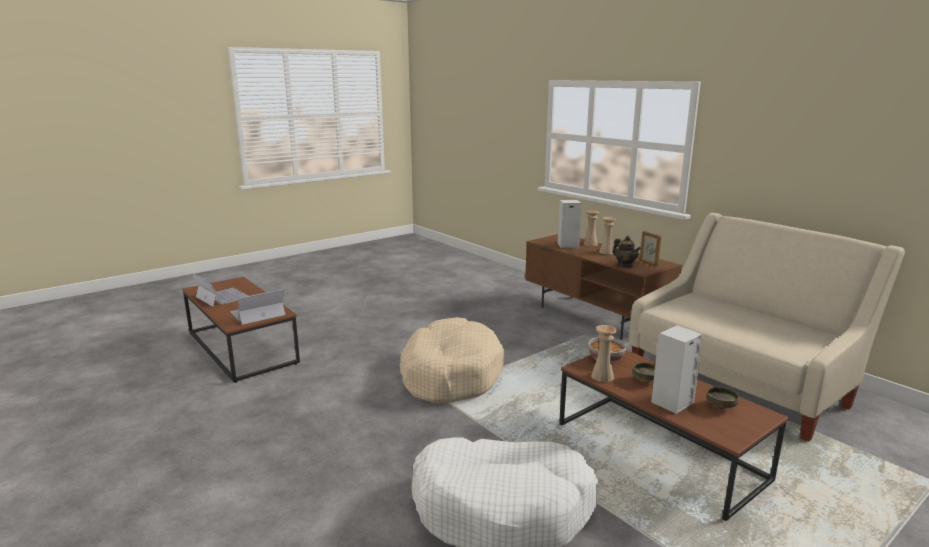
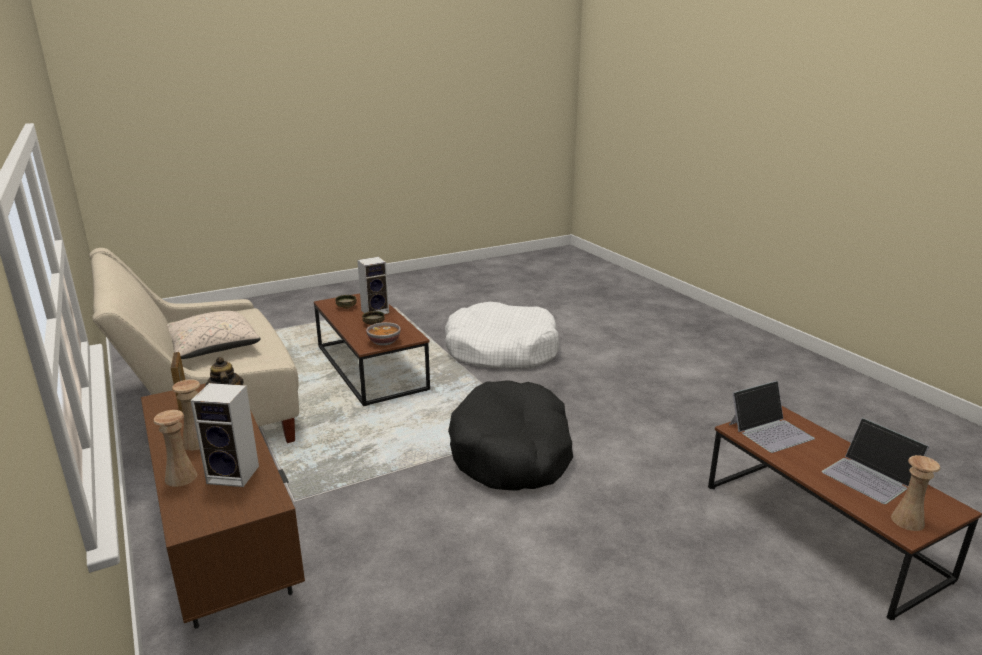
camera: 170 degrees left, 5 degrees up
beige dog bed [400,317,504,404] -> black dog bed [448,380,573,491]
beige vase [591,325,617,382] -> beige vase moved to [891,455,940,531]
none -> beige pillow [167,311,261,359]

